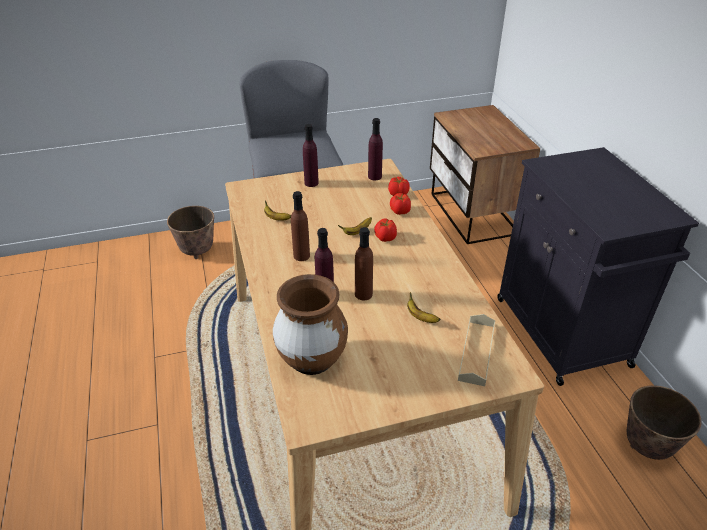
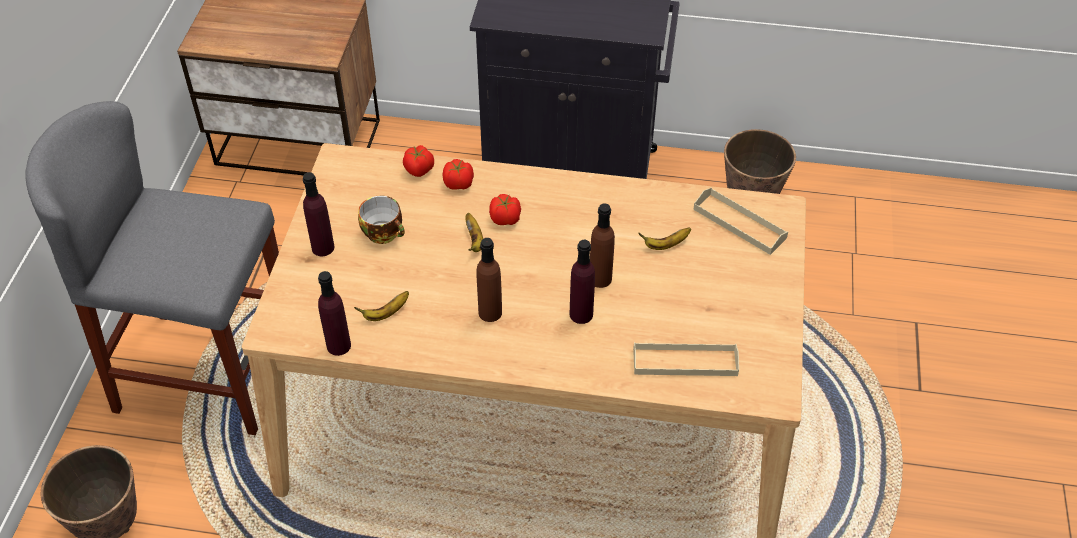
camera: 65 degrees left, 10 degrees up
brown vase [273,274,348,375] -> beige tray [633,342,739,376]
purple bottle [368,118,383,180] -> purple bottle moved to [318,271,351,356]
none -> cup [358,196,405,244]

